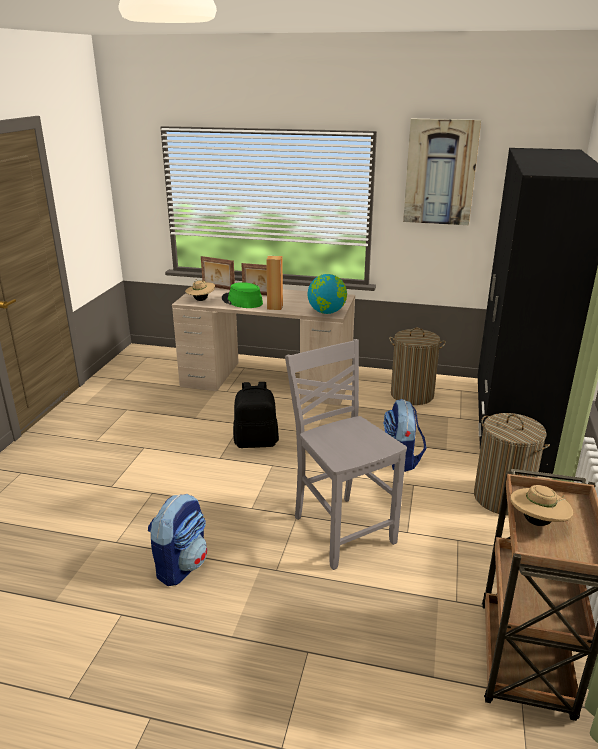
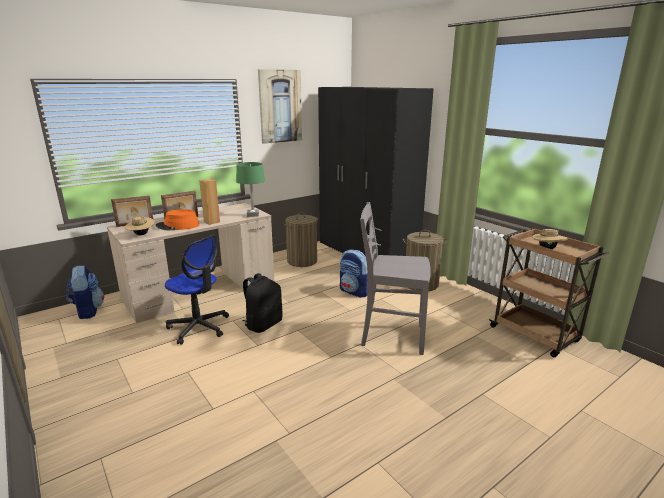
camera: 50 degrees left, 5 degrees down
backpack [148,494,207,586] -> backpack moved to [65,265,104,319]
green hat [222,282,263,308] -> orange hat [156,209,199,230]
globe [308,274,347,314] -> green table lamp [236,162,265,217]
none -> office chair [165,235,229,345]

